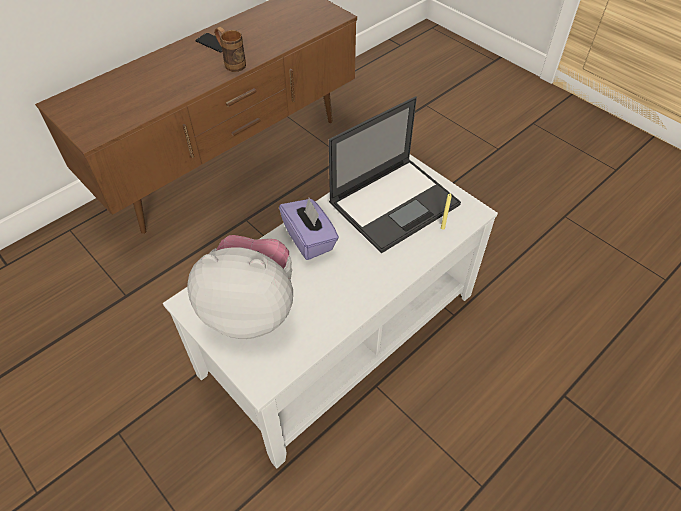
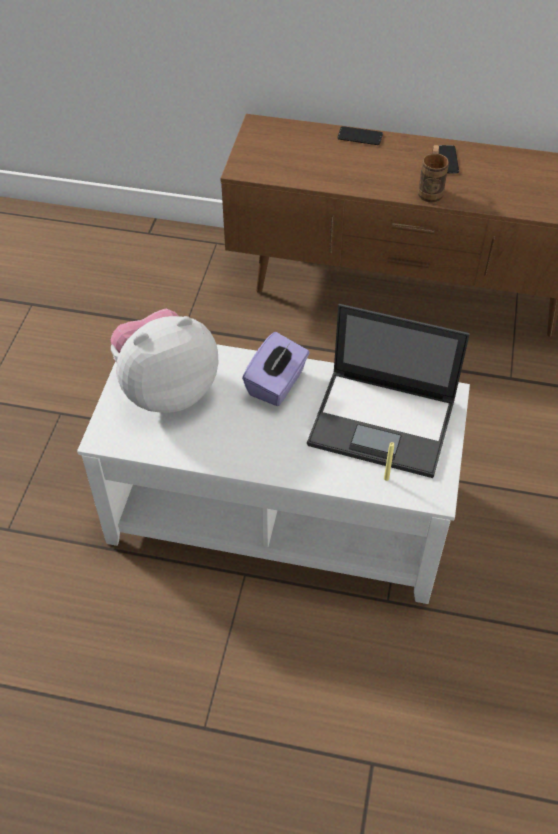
camera: 55 degrees right, 0 degrees up
plush toy [187,235,293,339] -> plush toy turned 90 degrees counterclockwise [111,309,218,413]
none -> phone [337,126,383,145]

